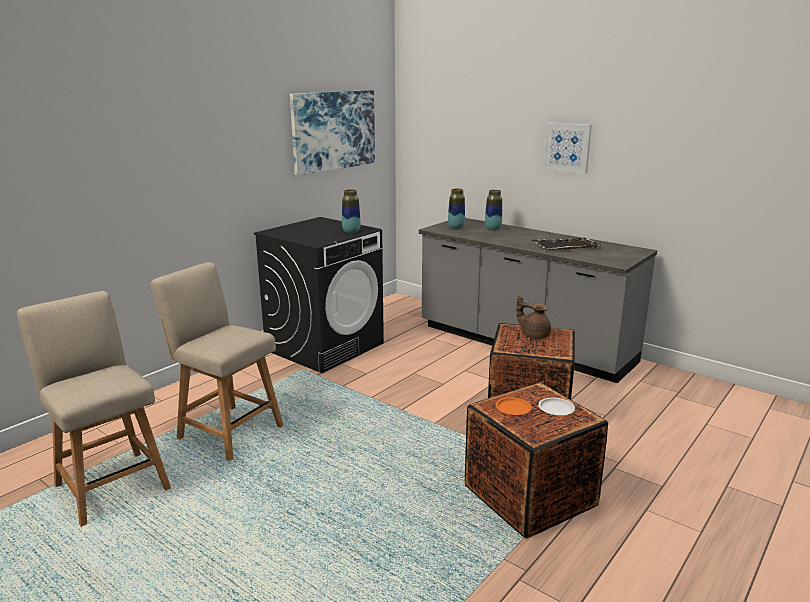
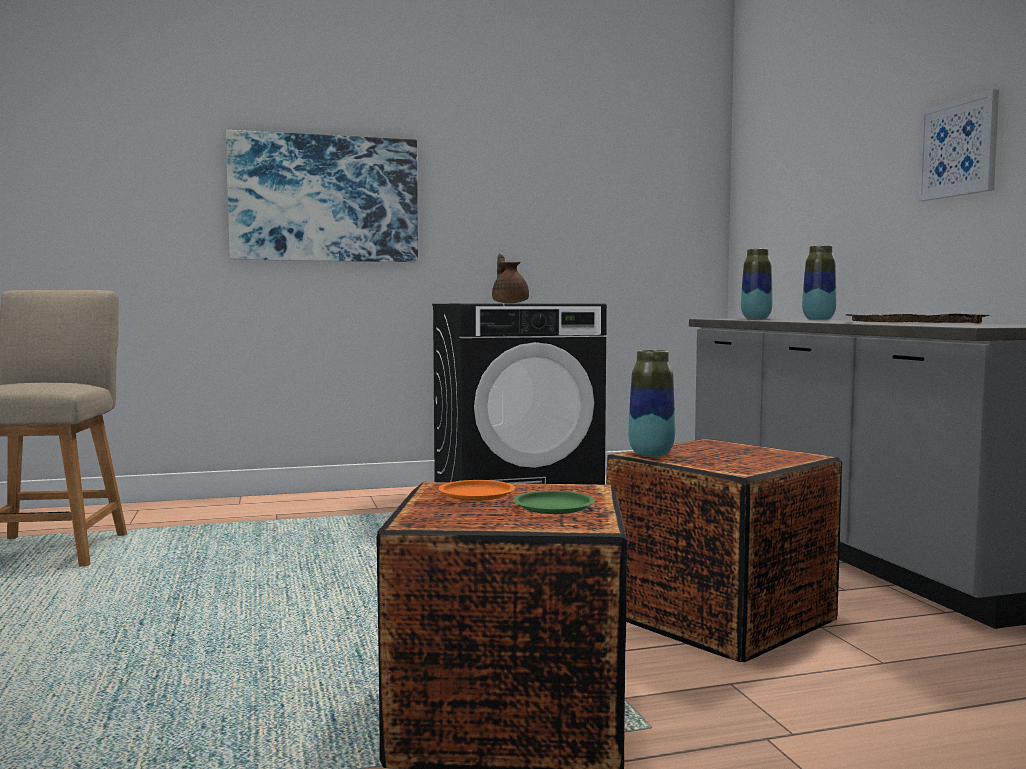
camera: 35 degrees right, 15 degrees down
beige chair [151,262,284,461] -> none
picture [290,90,375,176] -> picture moved to [226,130,418,262]
vase [342,189,361,233] -> vase moved to [628,350,675,457]
brown teapot [516,295,551,339] -> brown teapot moved to [492,254,529,303]
white plate [538,398,575,416] -> green plate [513,491,595,514]

